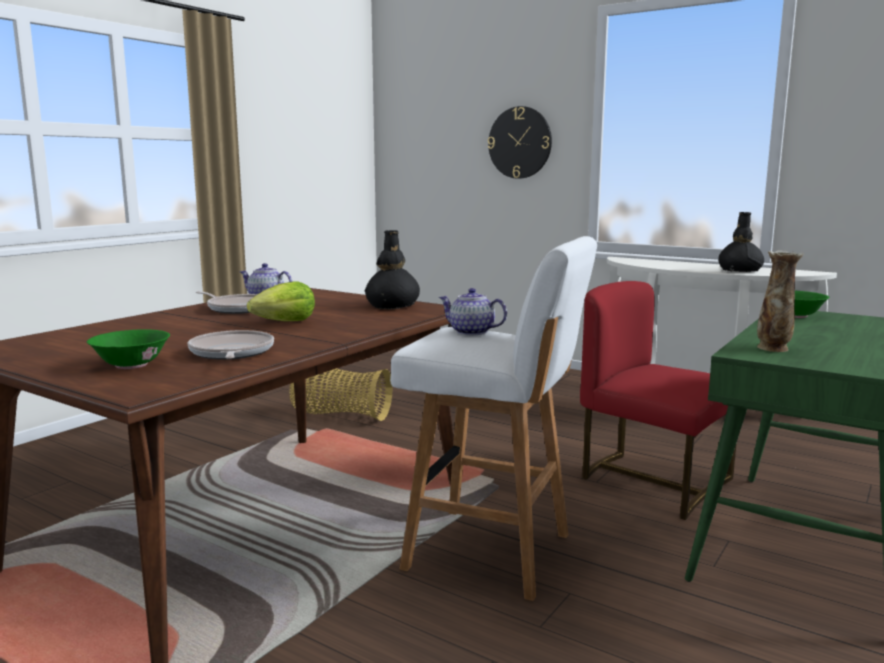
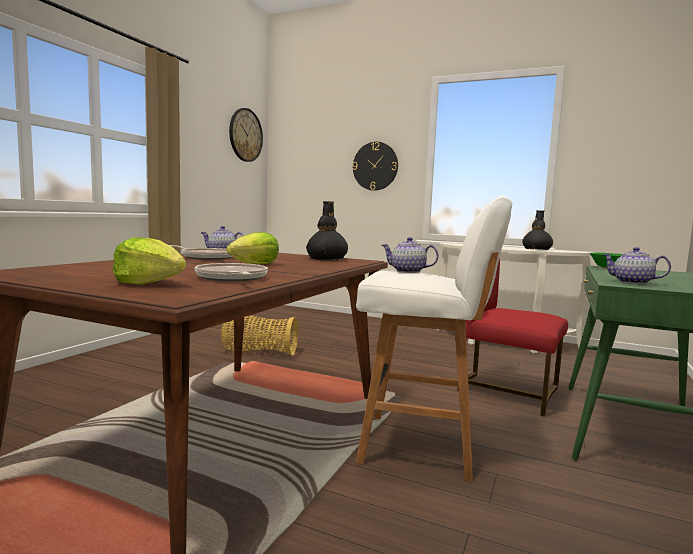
camera: 10 degrees left, 5 degrees down
green bowl [87,329,170,369] -> lettuce [113,237,186,285]
vase [757,250,804,352] -> teapot [602,247,671,284]
none -> wall clock [229,108,263,162]

